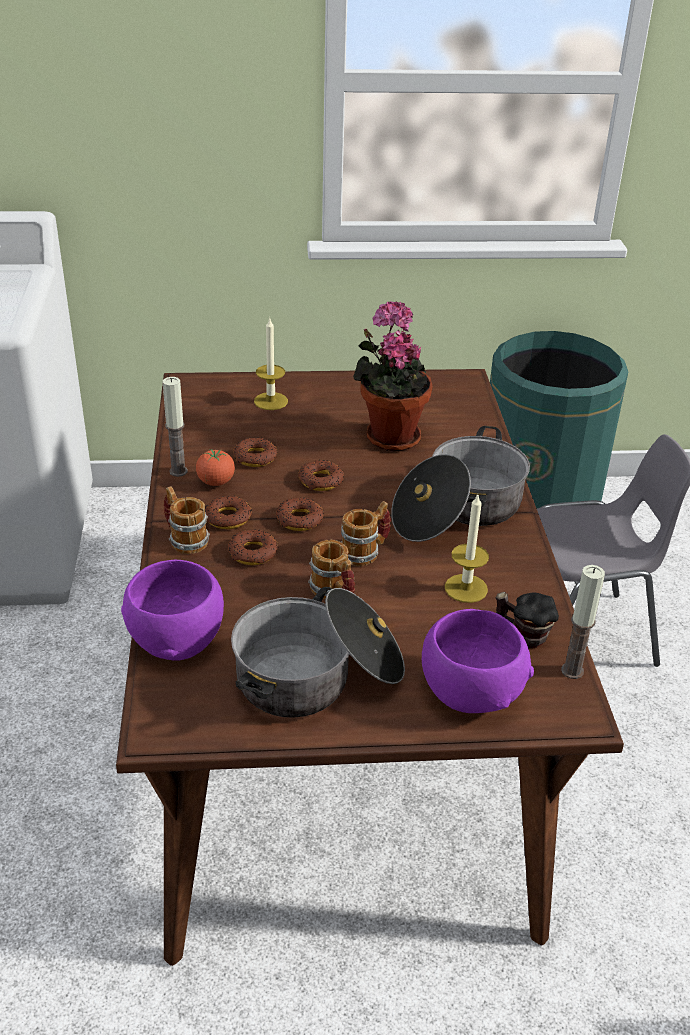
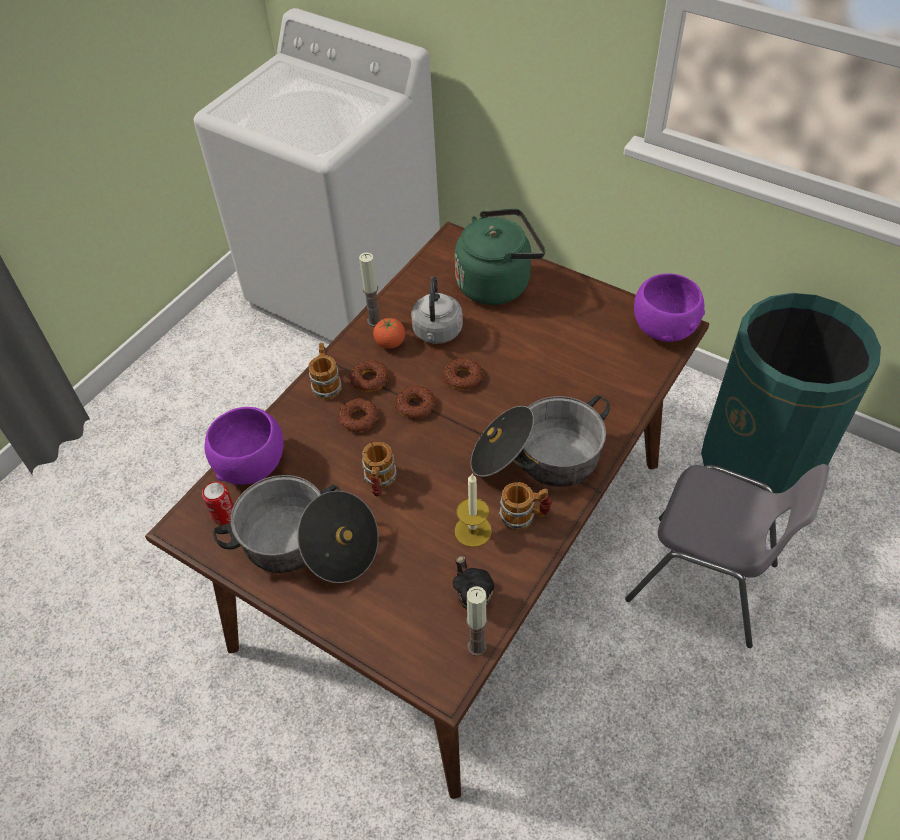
camera: 40 degrees right, 15 degrees up
donut [233,438,278,467] -> grey kettle [411,276,463,344]
candle [254,318,288,410] -> green kettle [455,209,545,305]
mug [341,501,391,566] -> mug moved to [499,482,552,531]
potted plant [353,301,433,452] -> none
purple bowl [422,609,534,713] -> purple bowl moved to [634,273,705,342]
none -> can [202,481,234,525]

